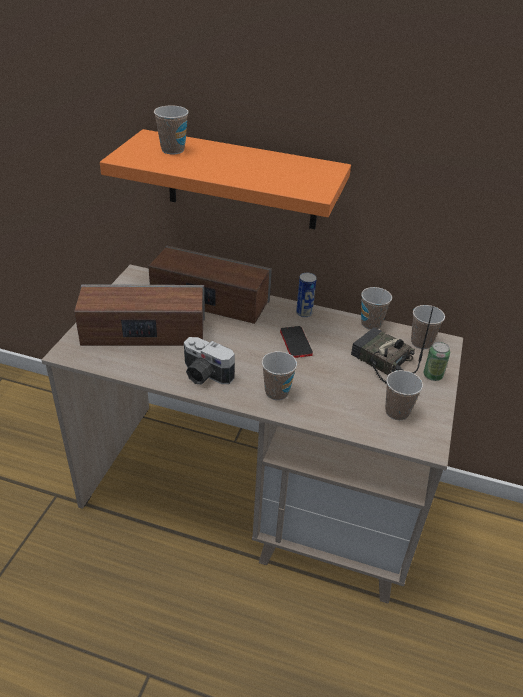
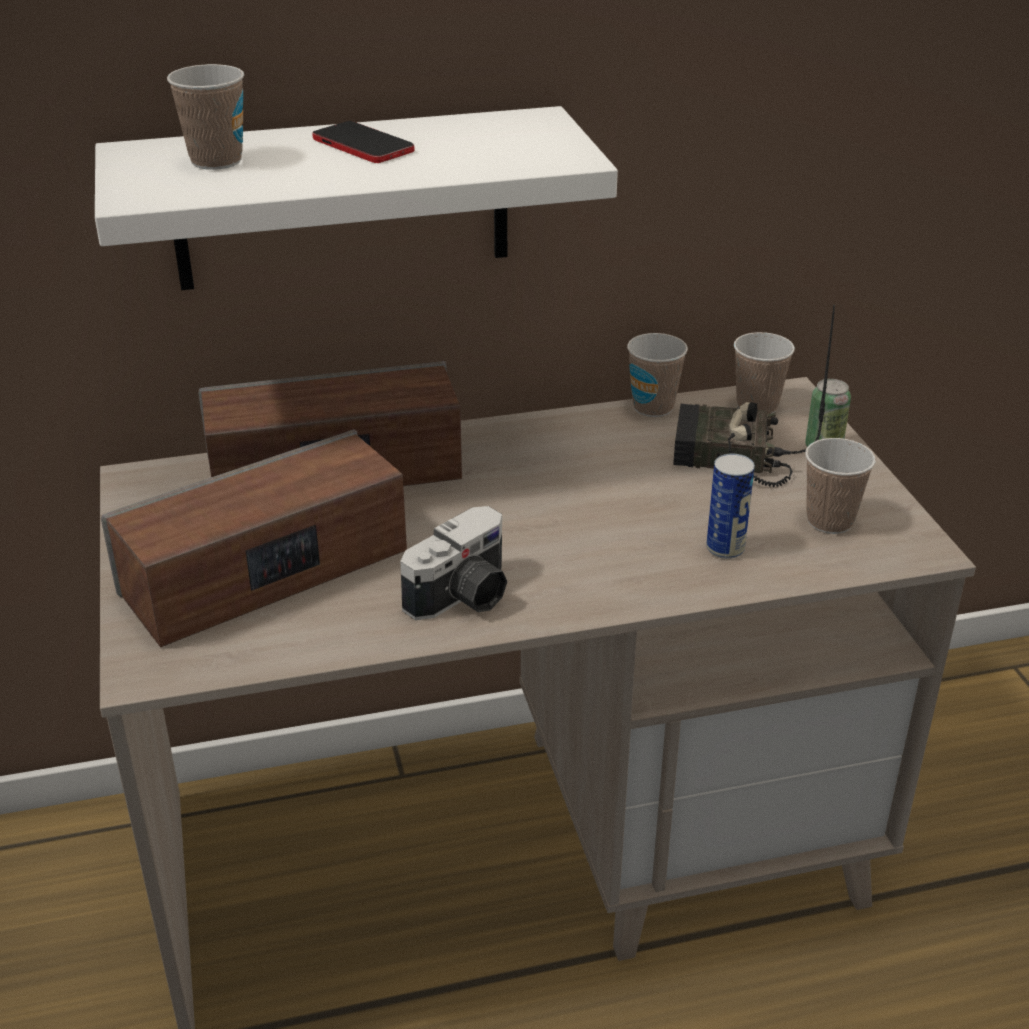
camera: 30 degrees left, 5 degrees down
orange shelf [100,129,351,229] -> white shelf [95,106,618,290]
camera [184,337,235,385] -> camera turned 45 degrees counterclockwise [400,506,507,620]
cup [262,351,297,400] -> none
phone [280,326,313,358] -> phone moved to [313,121,414,163]
can [296,273,317,318] -> can moved to [706,454,755,559]

